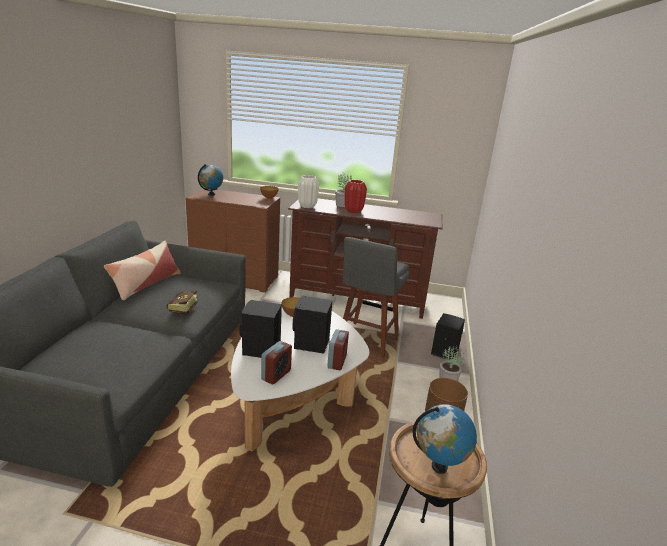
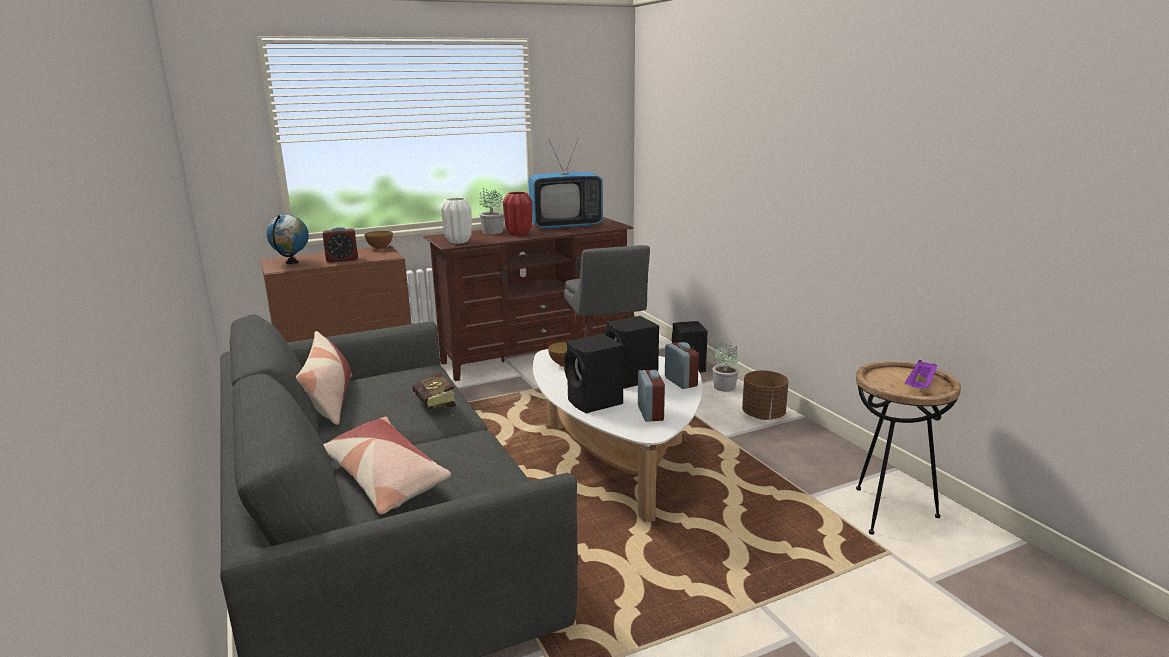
camera: 35 degrees left, 5 degrees down
globe [413,405,477,474] -> purple tray [905,360,937,388]
none -> alarm clock [323,227,358,262]
none -> pillow [323,417,451,515]
none -> television [528,138,603,229]

